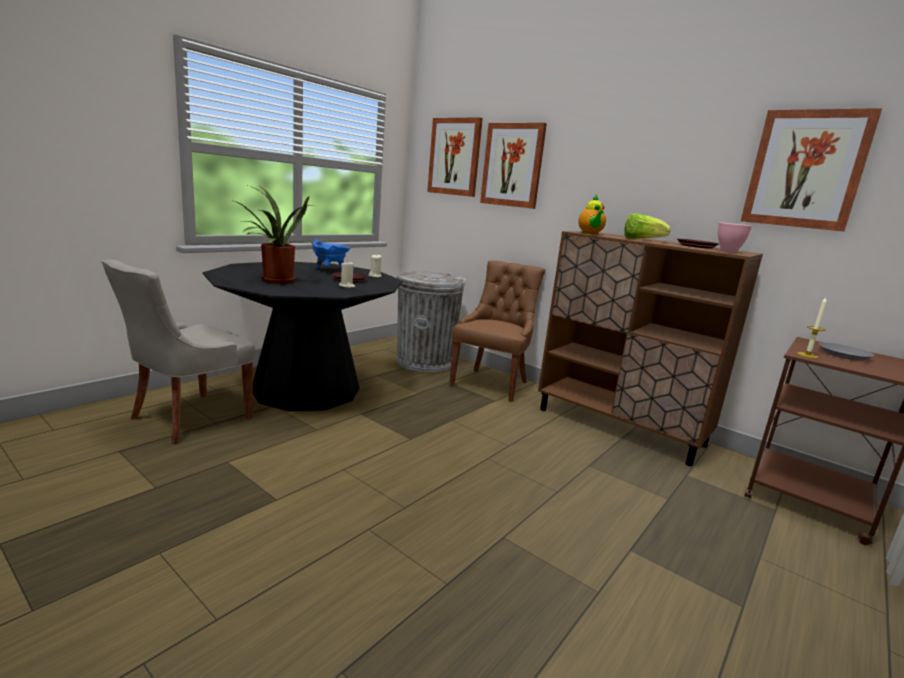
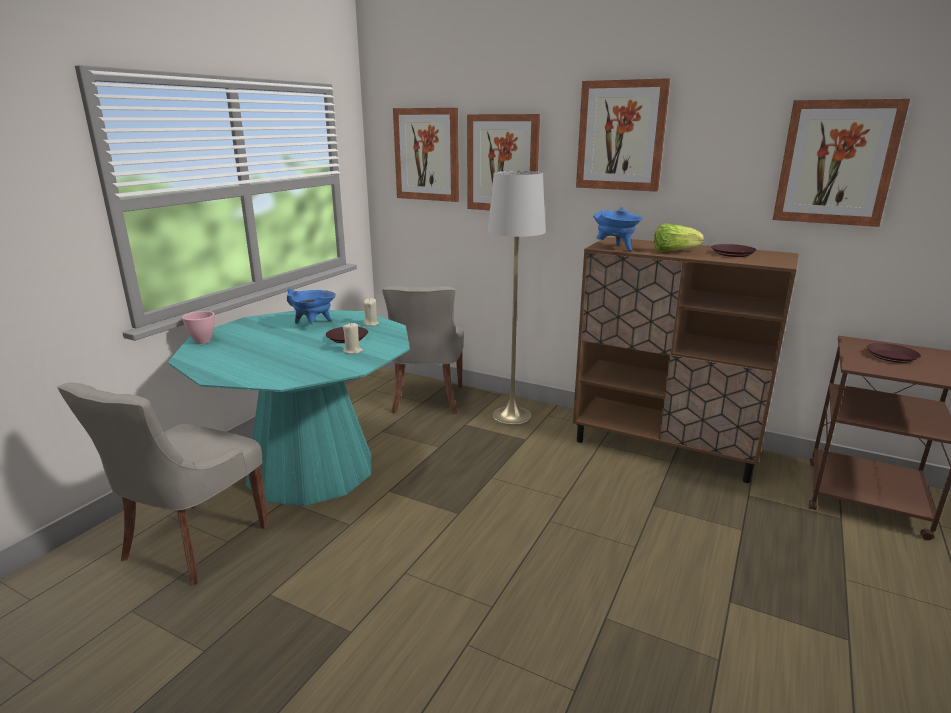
camera: 10 degrees left, 5 degrees up
black dining table [203,262,403,411] -> turquoise dining table [168,310,410,506]
potted plant [234,185,314,283] -> none
grey trash can [396,271,466,372] -> grey chair [382,286,464,414]
brown chair [449,260,545,402] -> grey floor lamp [488,170,546,426]
teapot [578,194,606,235] -> blue cooking pot [593,207,643,251]
pink bowl [718,222,752,253] -> pink bowl moved to [182,311,215,344]
candle [797,298,827,359] -> none
grey plate [819,343,874,361] -> brown plate [867,343,921,363]
none -> picture [576,78,670,192]

